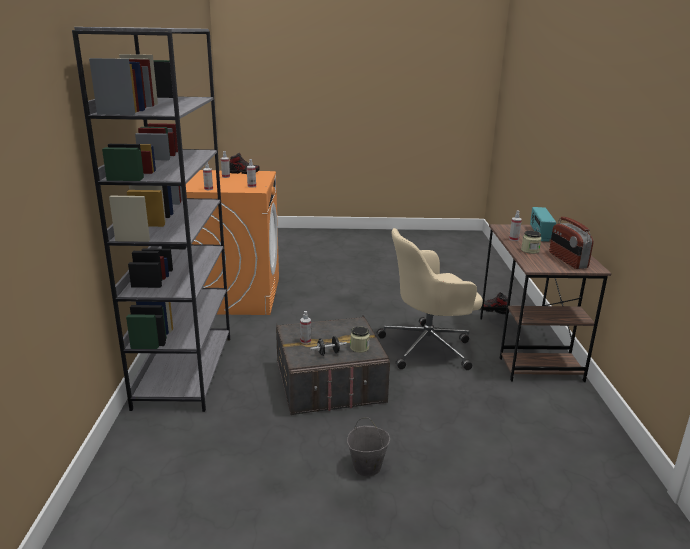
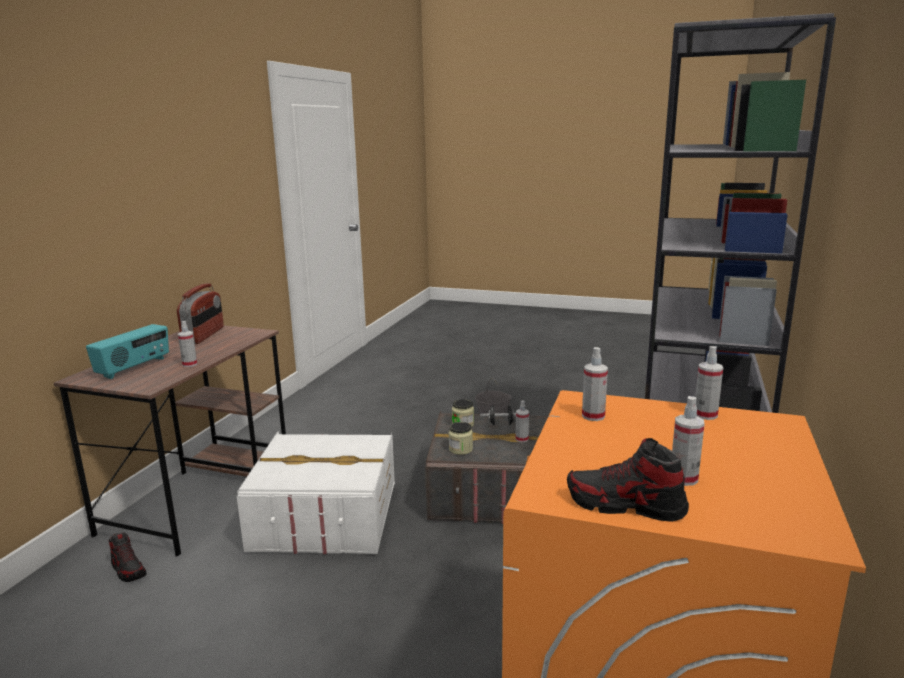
camera: 160 degrees left, 5 degrees down
beige office chair [377,228,483,370] -> white storage box [237,431,395,554]
jar [521,231,541,254] -> jar moved to [449,422,473,455]

